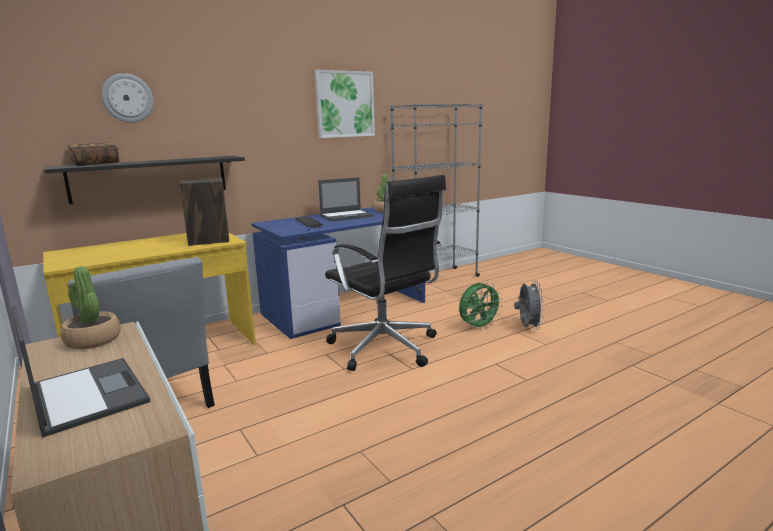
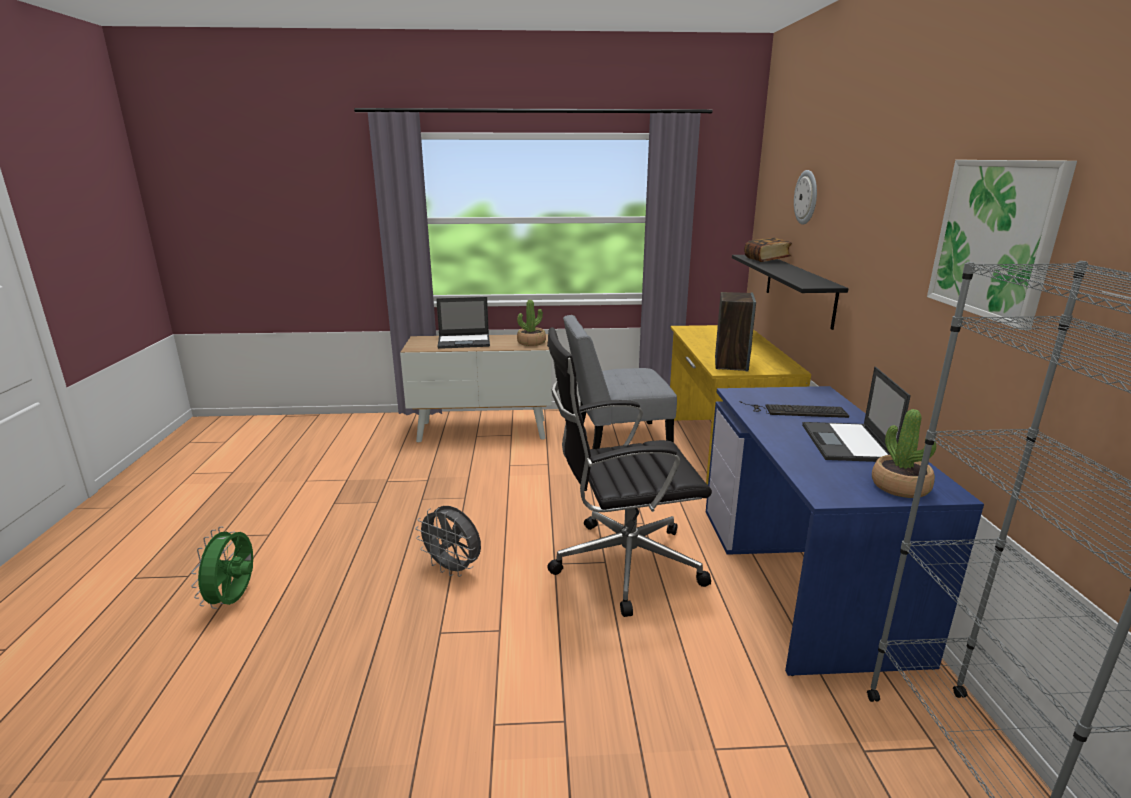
camera: 120 degrees right, 5 degrees up
green fan [459,283,503,330] -> green fan moved to [191,527,253,609]
grey fan [514,281,544,330] -> grey fan moved to [415,506,481,577]

